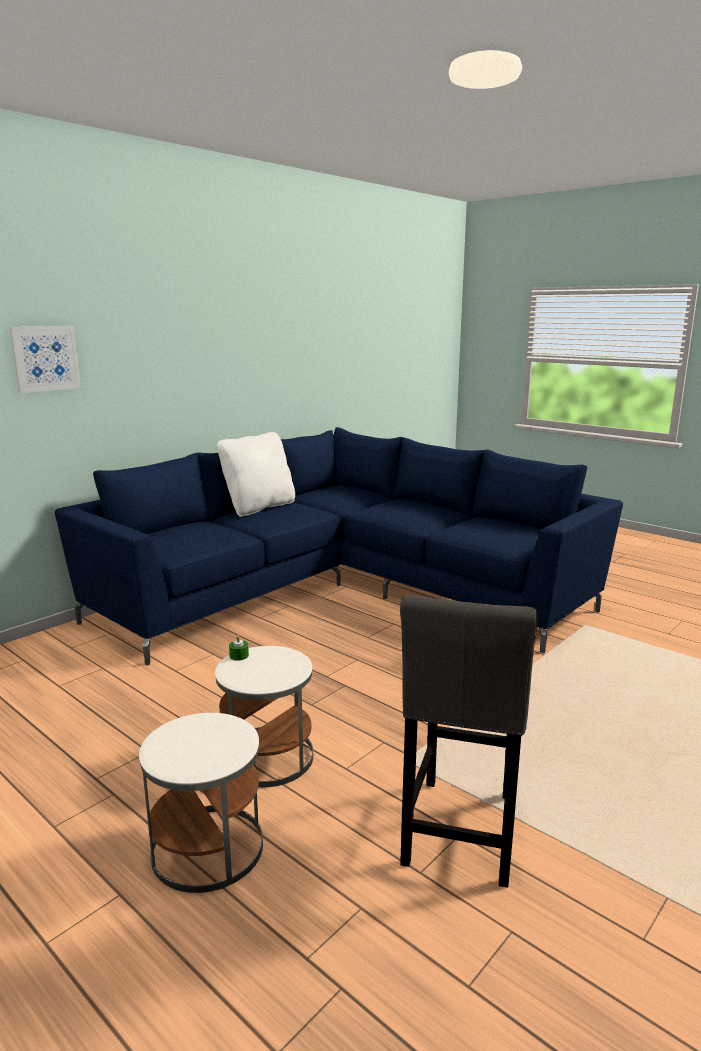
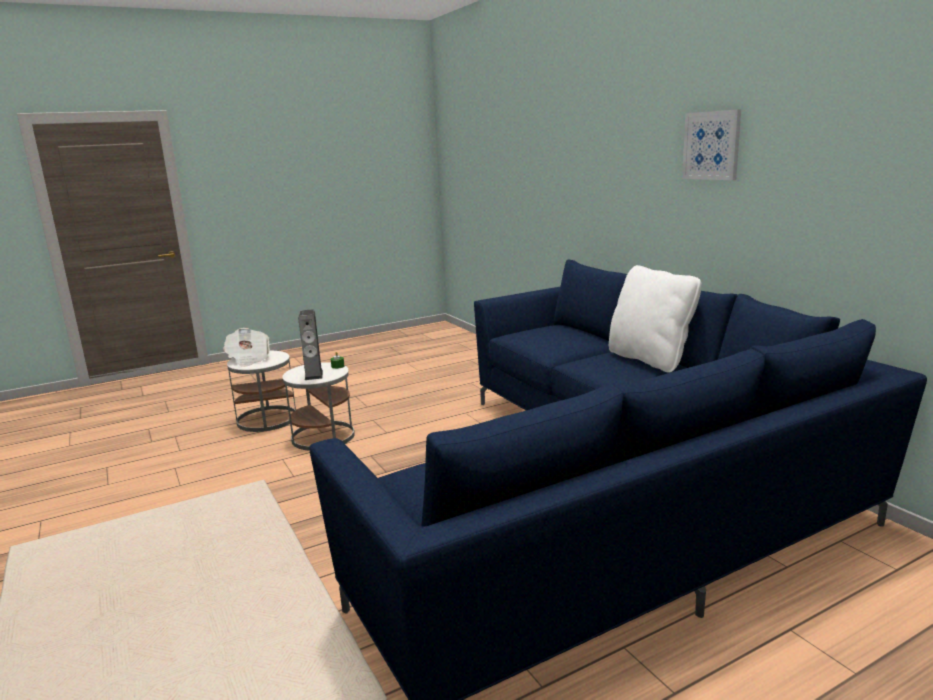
camera: 110 degrees right, 0 degrees up
picture [9,326,81,393] -> picture moved to [682,109,741,180]
grey stool [400,595,537,888] -> none
none -> newspaper [223,328,270,367]
none -> speaker [298,309,323,380]

